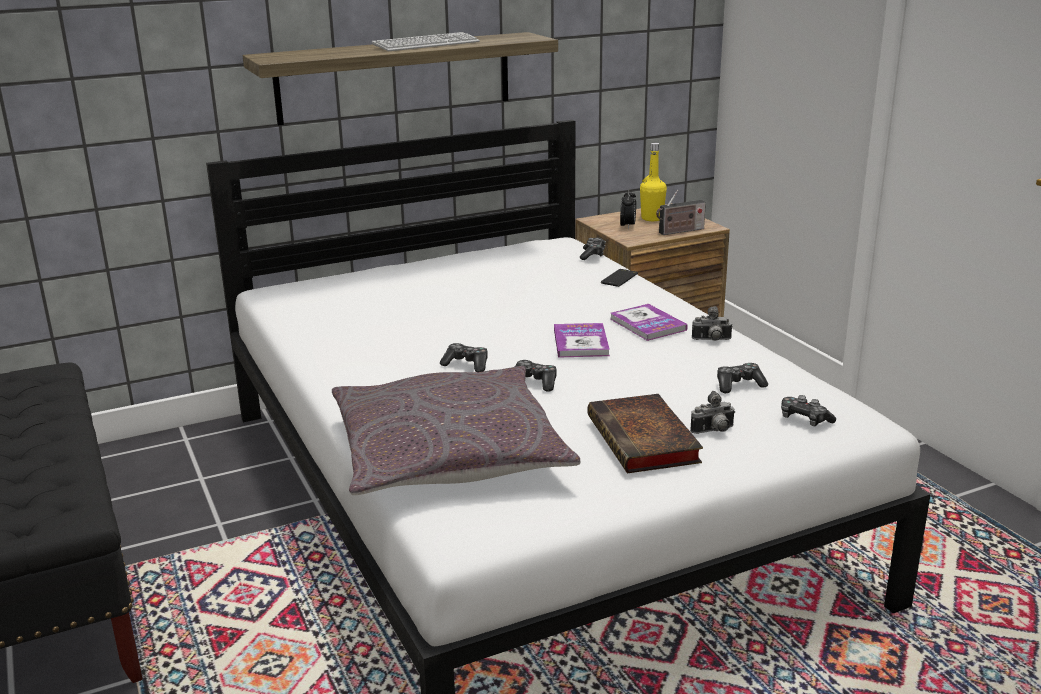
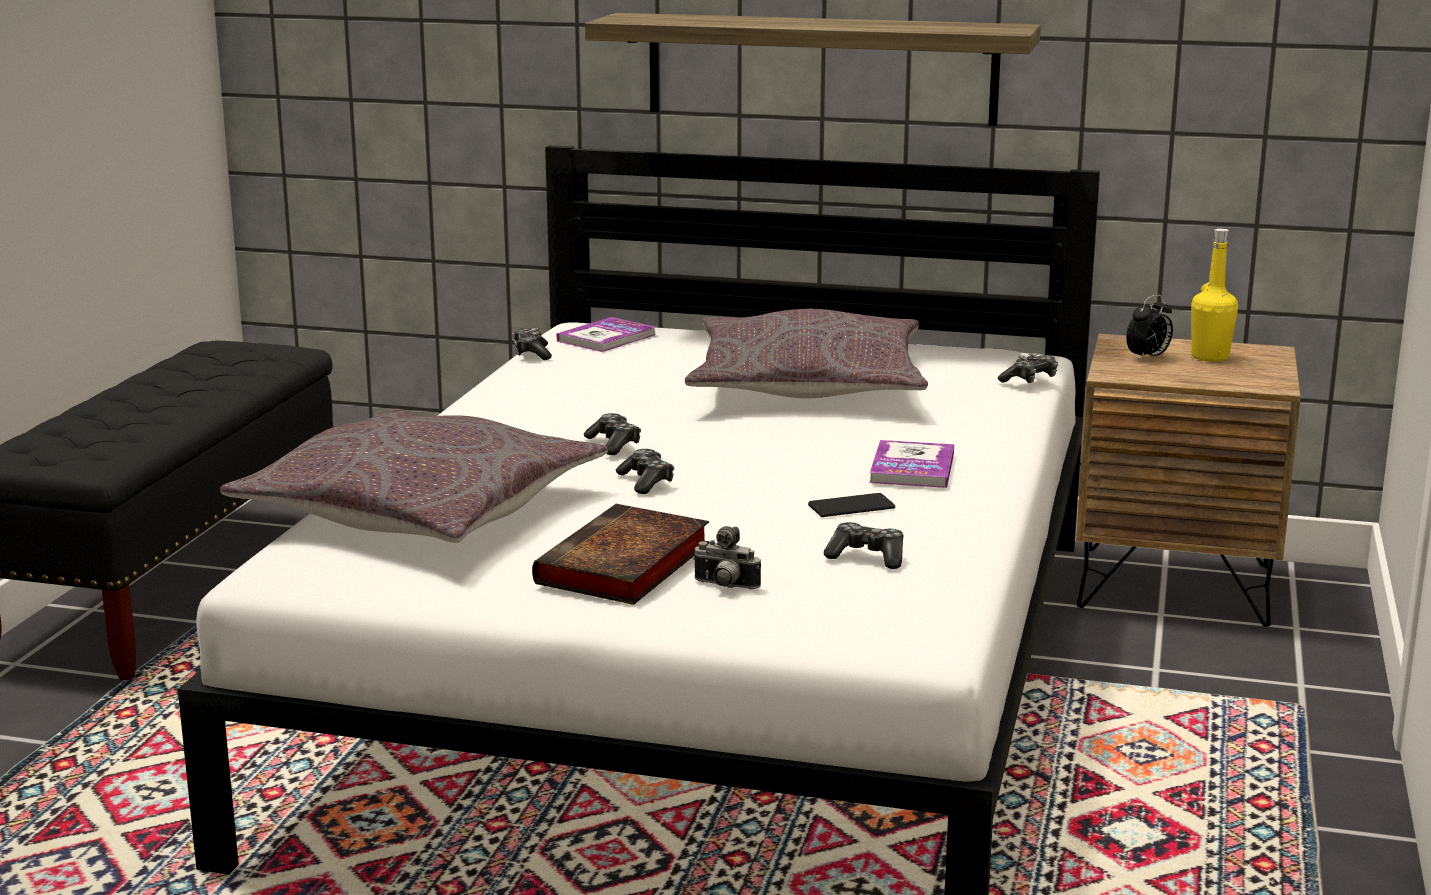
camera: 40 degrees right, 5 degrees down
keyboard [372,32,480,51] -> none
book [554,323,610,358] -> book moved to [557,317,656,352]
phone [601,269,638,287] -> phone moved to [808,493,895,517]
radio [656,189,706,235] -> none
camera [692,306,733,341] -> none
game controller [781,395,836,426] -> game controller moved to [512,328,552,360]
none -> grey pillow [685,309,928,398]

